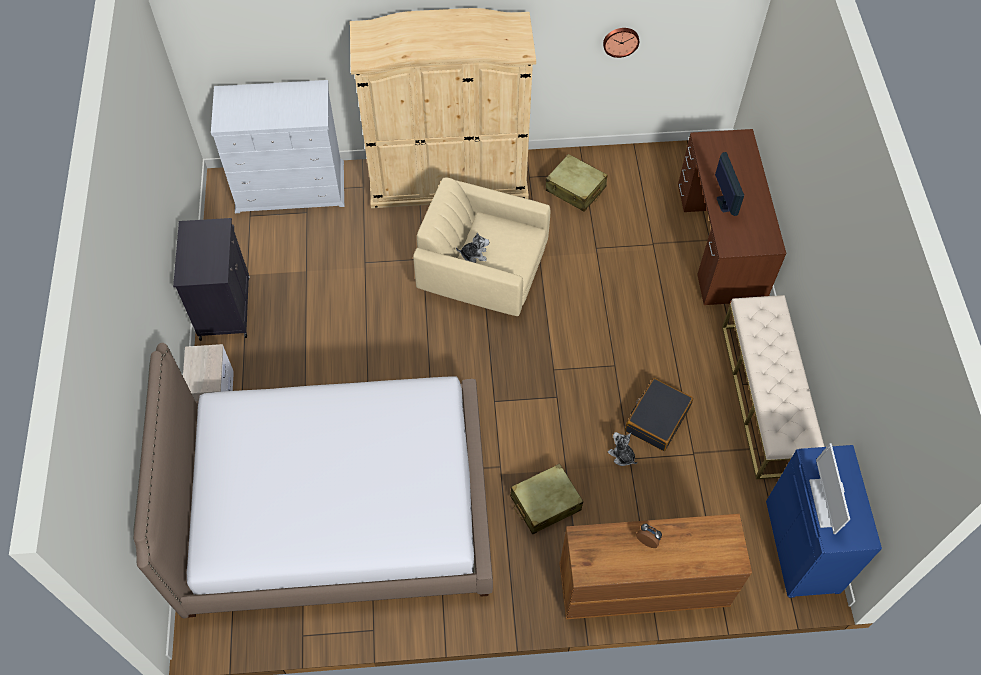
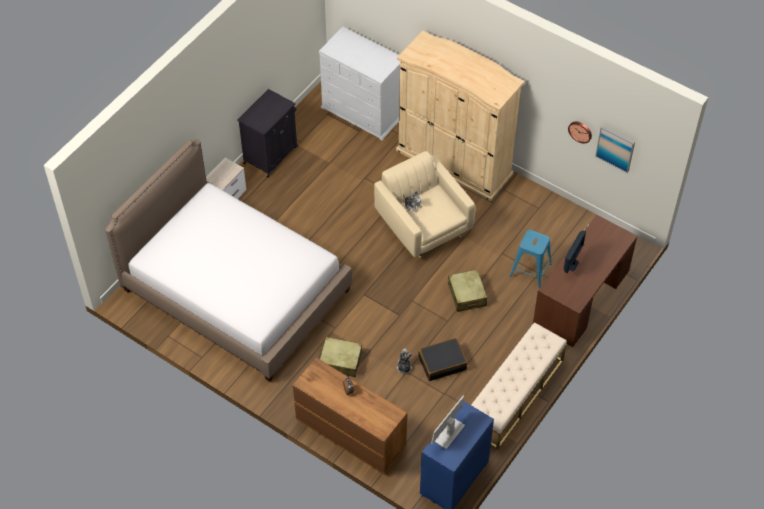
camera: 40 degrees right, 5 degrees down
beige suitcase [546,154,607,211] -> beige suitcase moved to [448,269,487,312]
none -> blue stool [510,230,552,288]
none -> picture [595,126,635,173]

